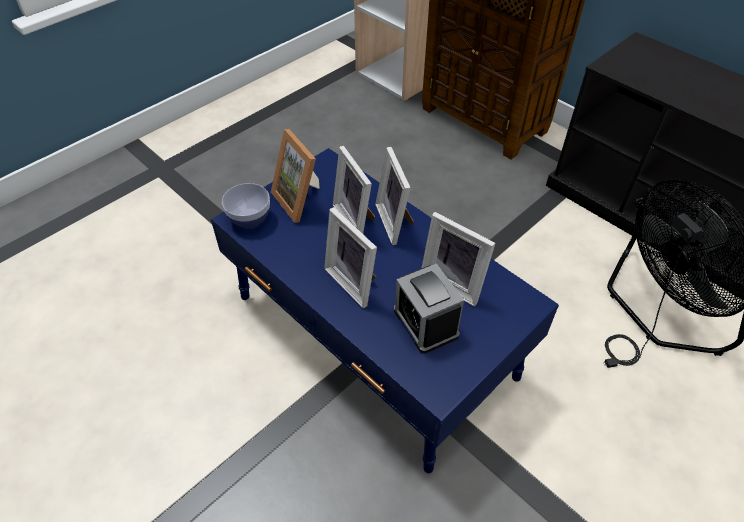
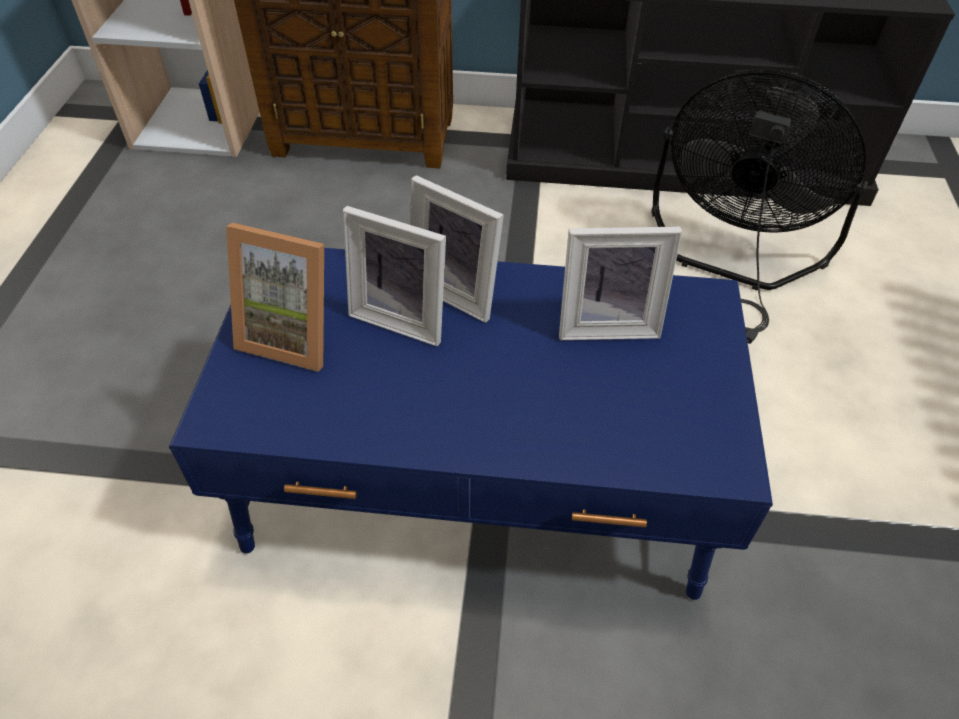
camera: 40 degrees left, 0 degrees up
bowl [222,183,270,229] -> none
picture frame [324,207,377,308] -> none
alarm clock [394,263,464,354] -> none

